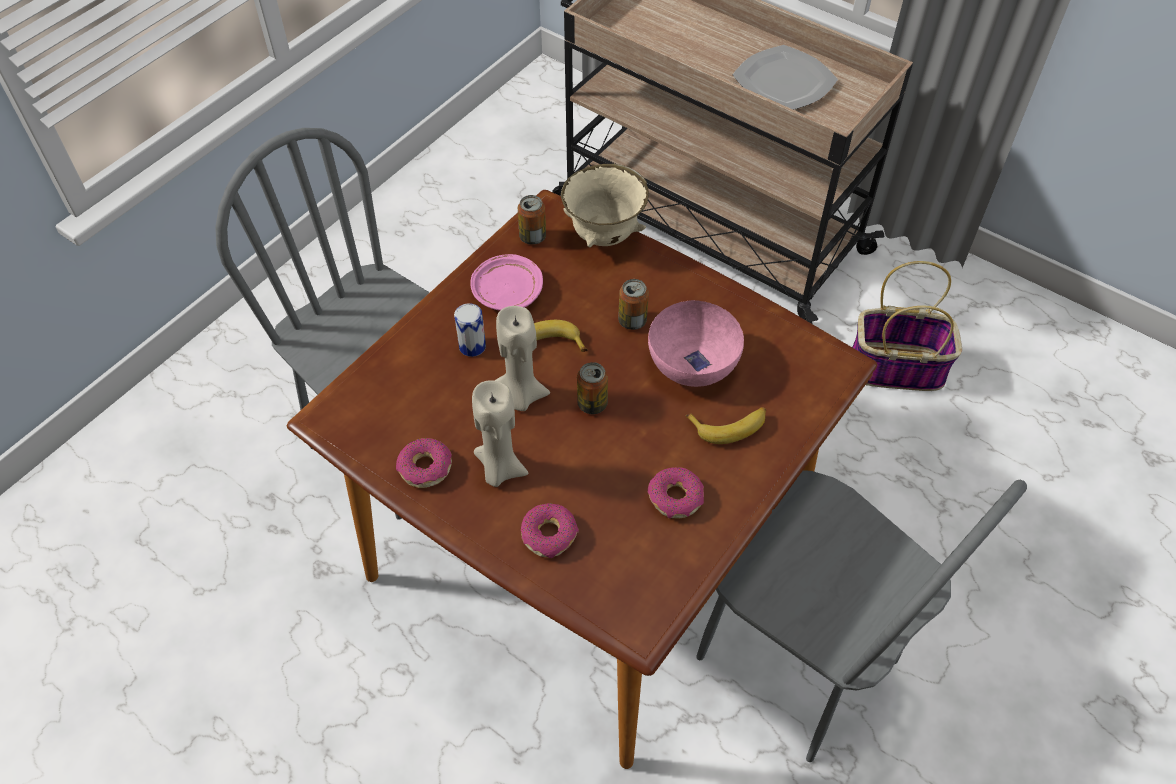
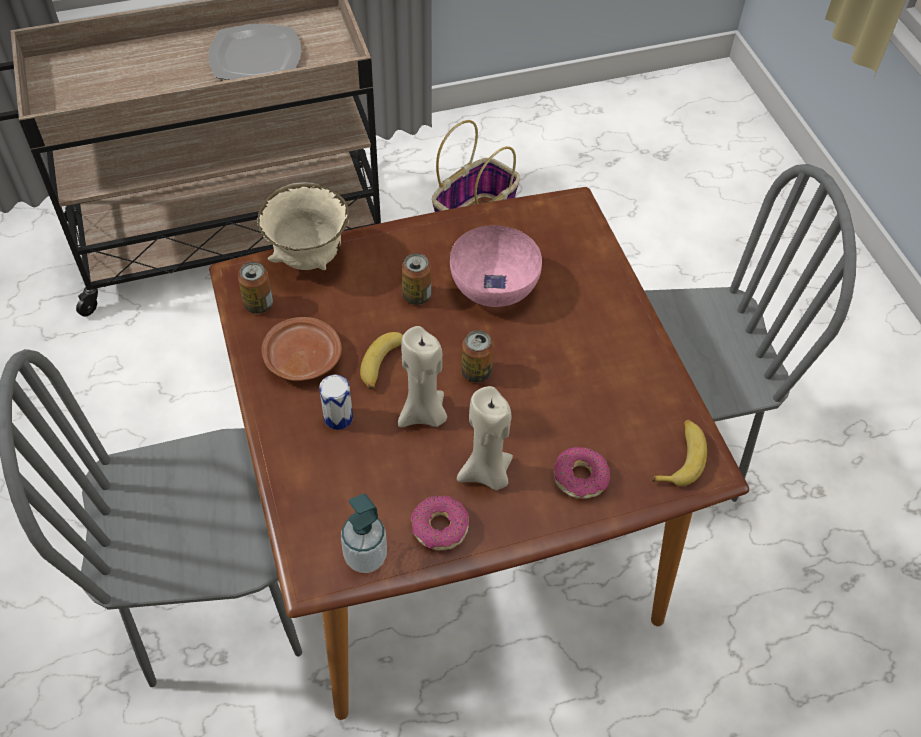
camera: 55 degrees left, 0 degrees up
pink plate [470,254,543,311] -> brown plate [262,317,342,381]
donut [648,467,704,519] -> none
banana [685,407,766,444] -> banana moved to [652,419,707,486]
none -> soap dispenser [341,494,387,573]

